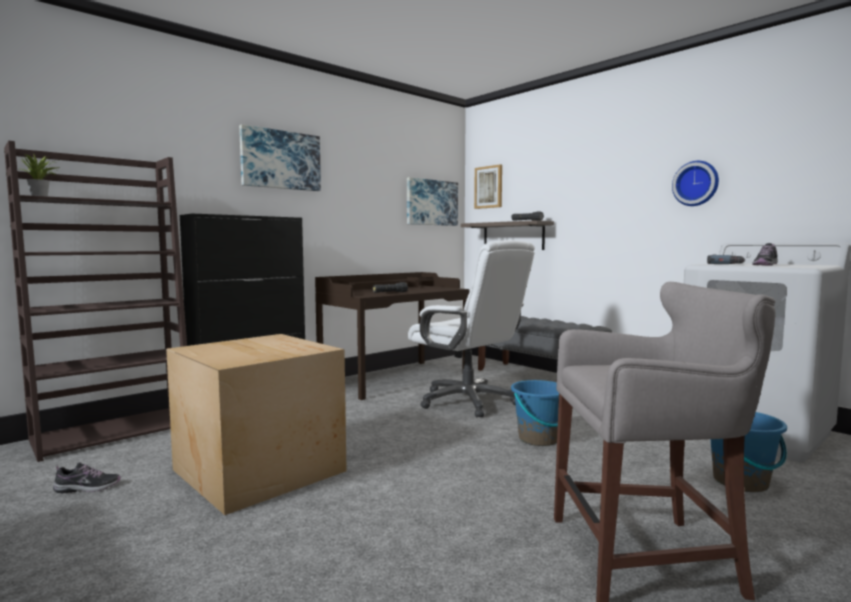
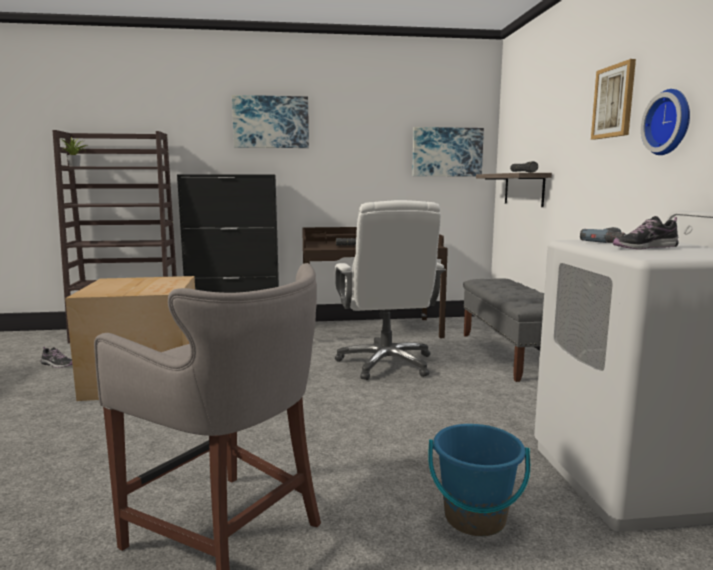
camera: 35 degrees right, 5 degrees up
picture [474,164,502,209] -> picture moved to [591,59,636,139]
blue bucket [511,380,559,446] -> none

